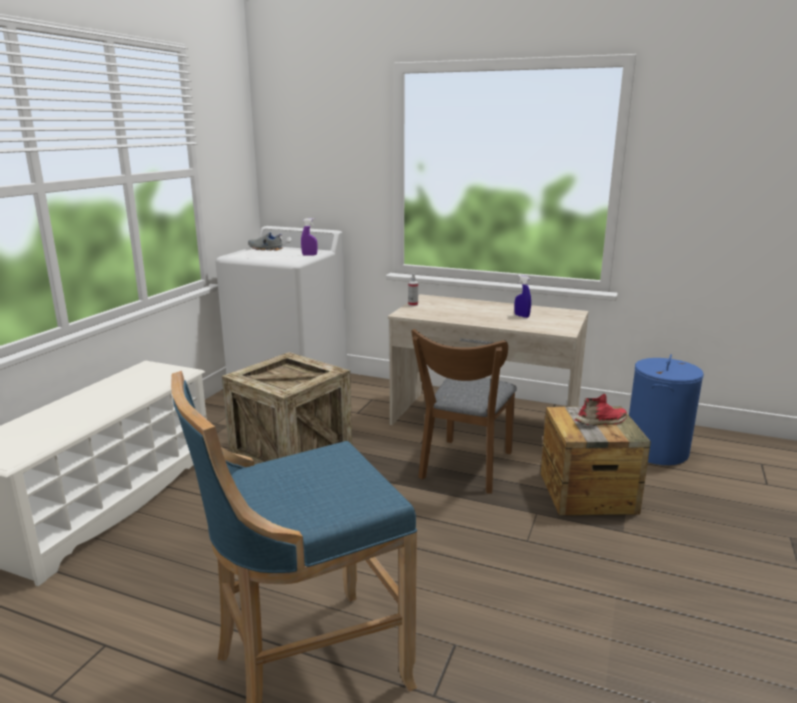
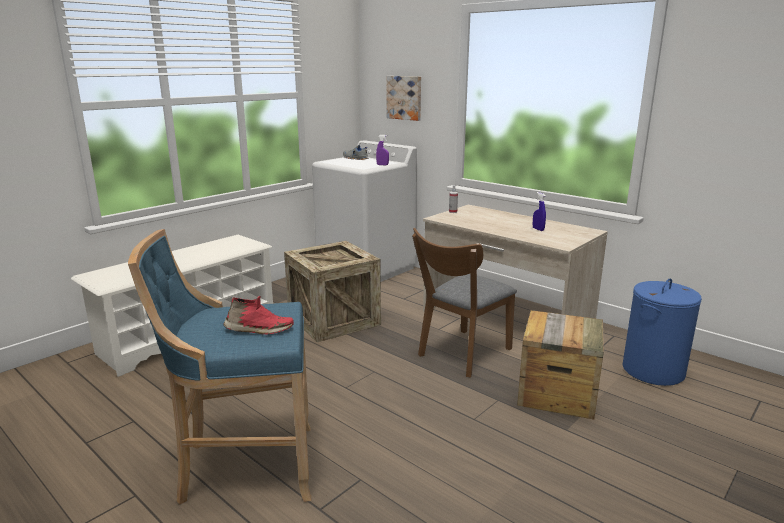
camera: 20 degrees right, 0 degrees up
red shoe [575,394,627,426] -> red shoe moved to [223,296,294,334]
none -> picture [386,76,421,121]

